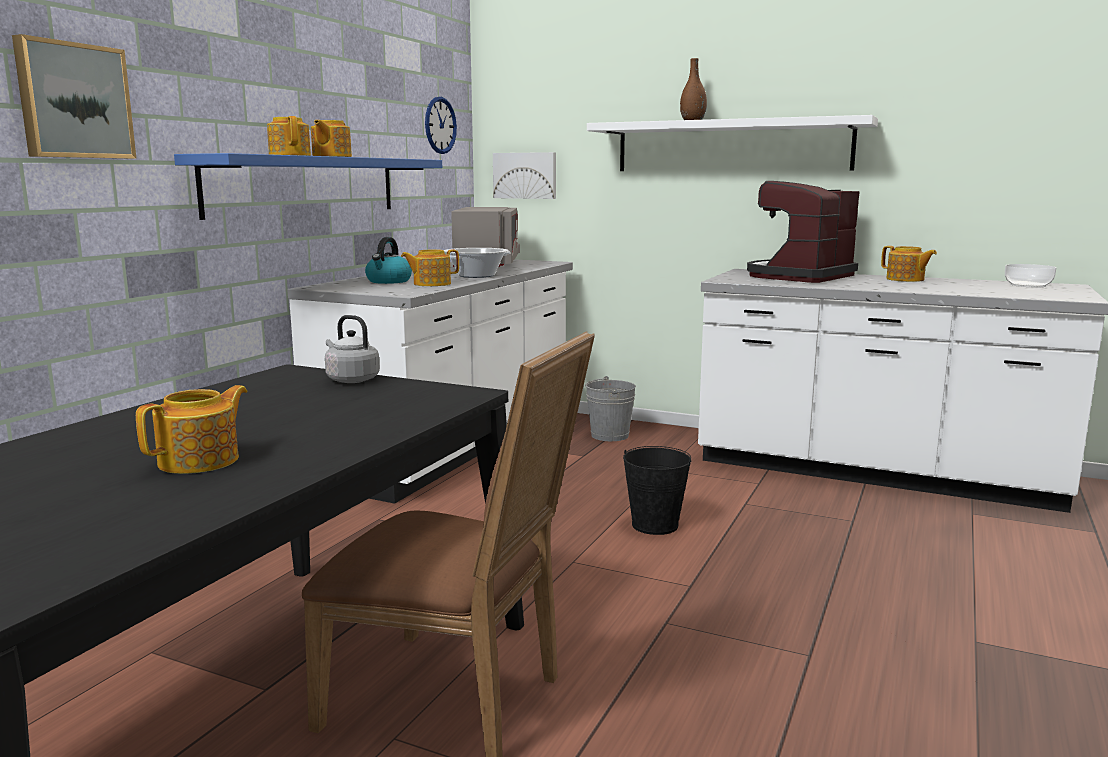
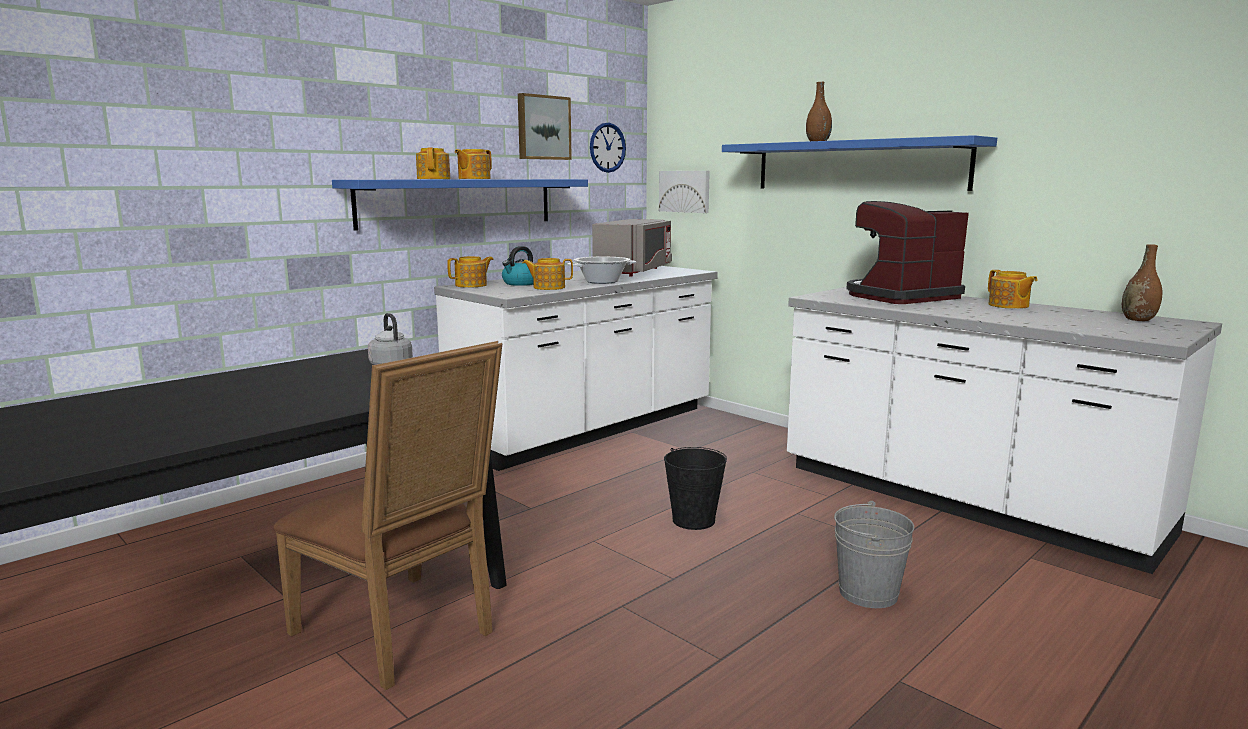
camera: 20 degrees right, 0 degrees up
picture [12,34,137,159] -> picture moved to [518,93,572,160]
teapot [136,385,247,474] -> teapot moved to [447,256,494,287]
grey bucket [585,376,636,441] -> grey bucket moved to [834,501,914,608]
white shelf [587,115,878,171] -> blue shelf [722,135,997,191]
bowl [1005,264,1056,287] -> brown vase [1122,244,1162,321]

